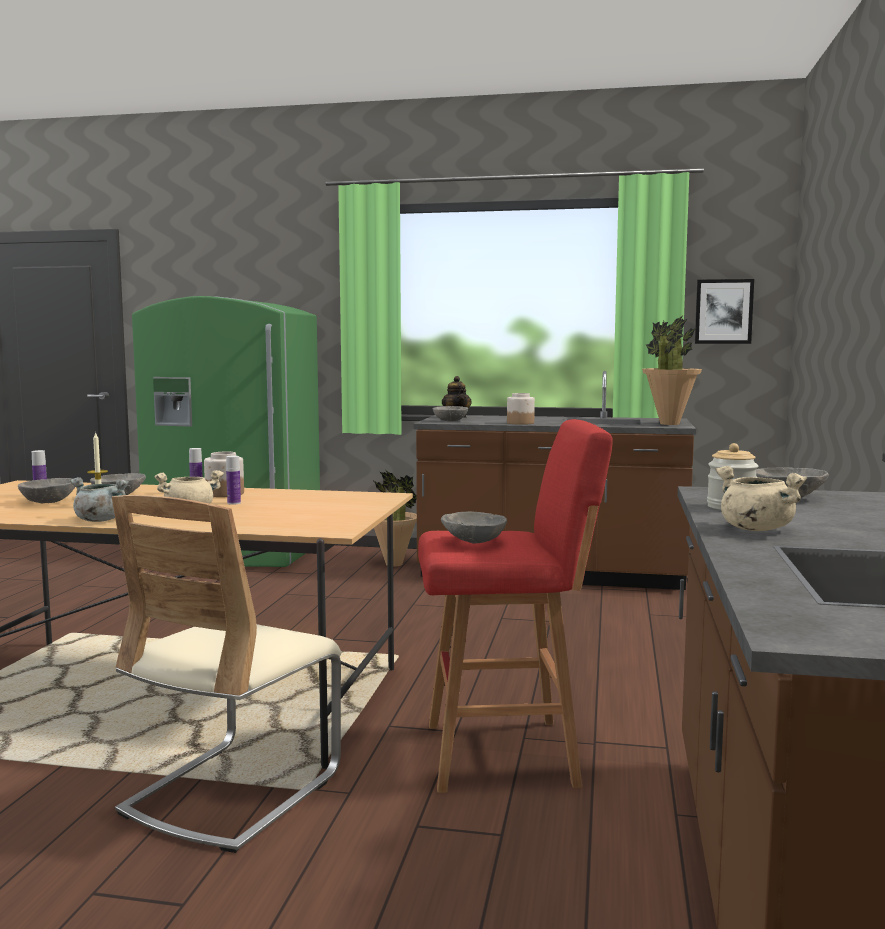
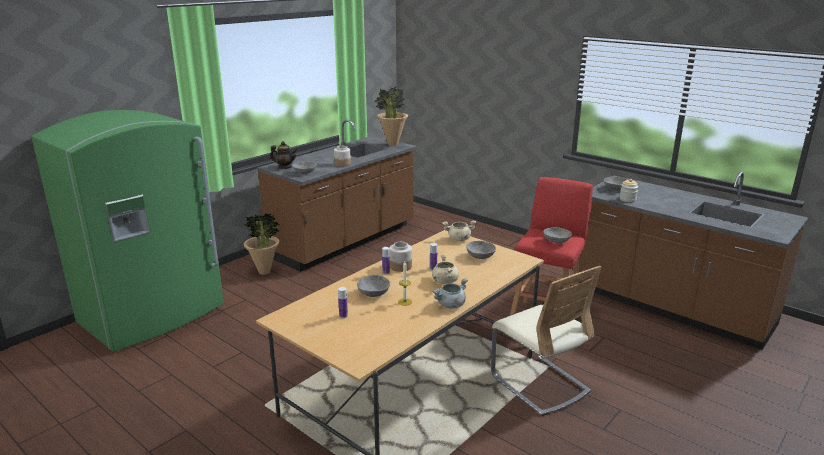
camera: 60 degrees left, 15 degrees up
grey bowl [18,478,75,503] -> grey bowl moved to [466,241,496,259]
picture [695,279,754,344] -> none
beige cooking pot [716,466,807,531] -> beige cooking pot moved to [442,220,476,241]

